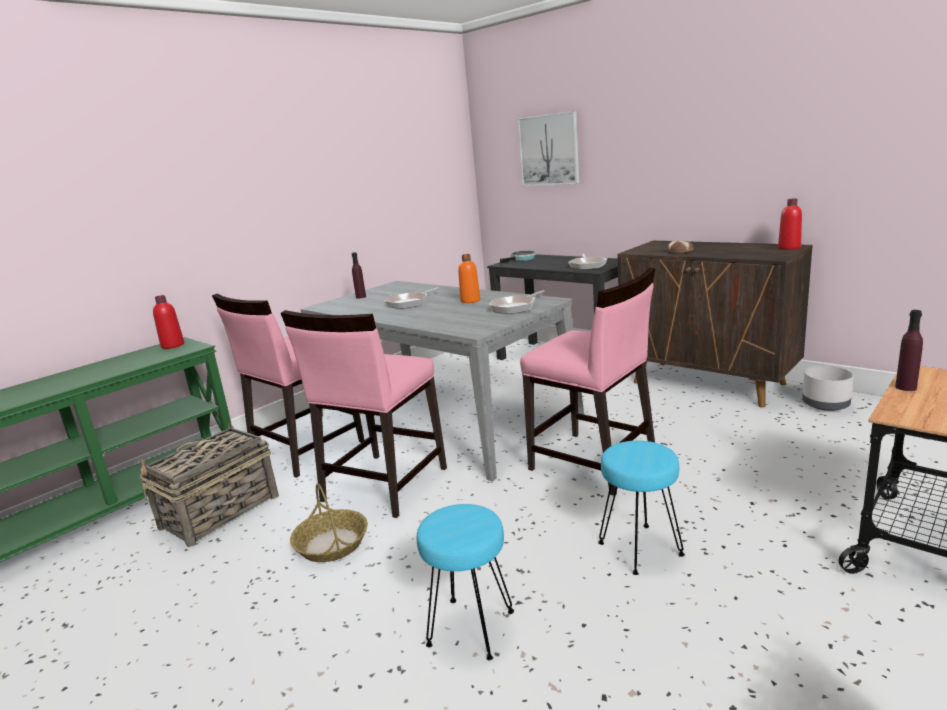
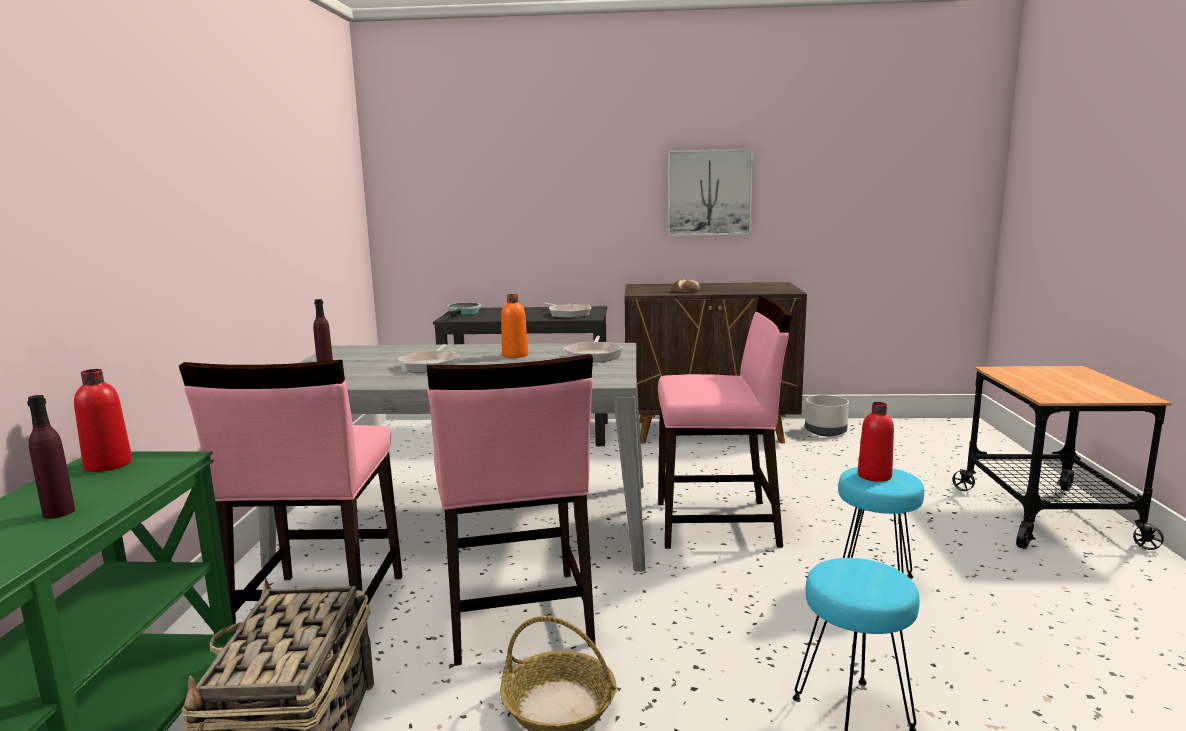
camera: 40 degrees left, 5 degrees down
picture [517,111,579,186] -> picture moved to [668,149,753,236]
red bottle [778,199,802,250] -> red bottle moved to [858,402,894,482]
purple bottle [895,310,923,391] -> purple bottle moved to [27,395,75,519]

